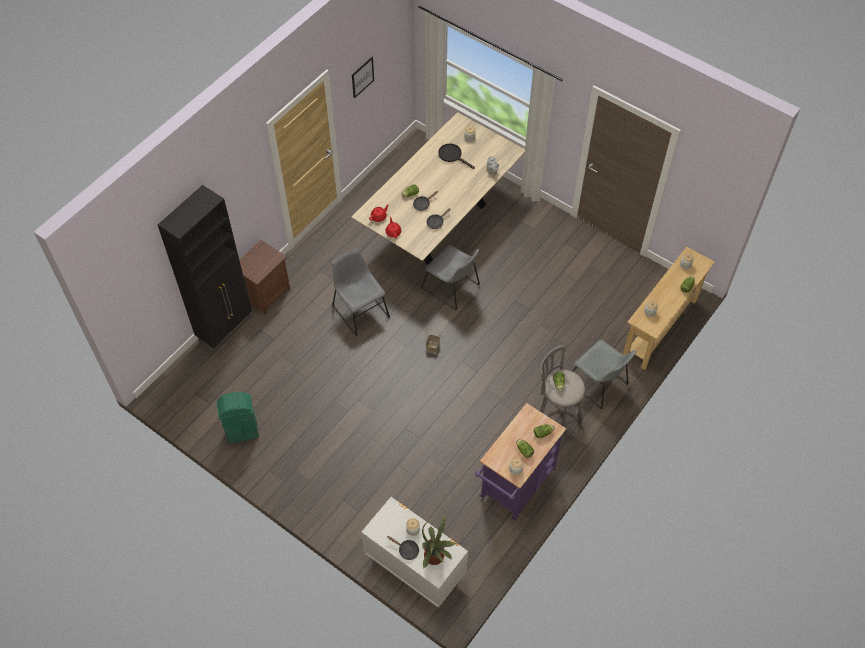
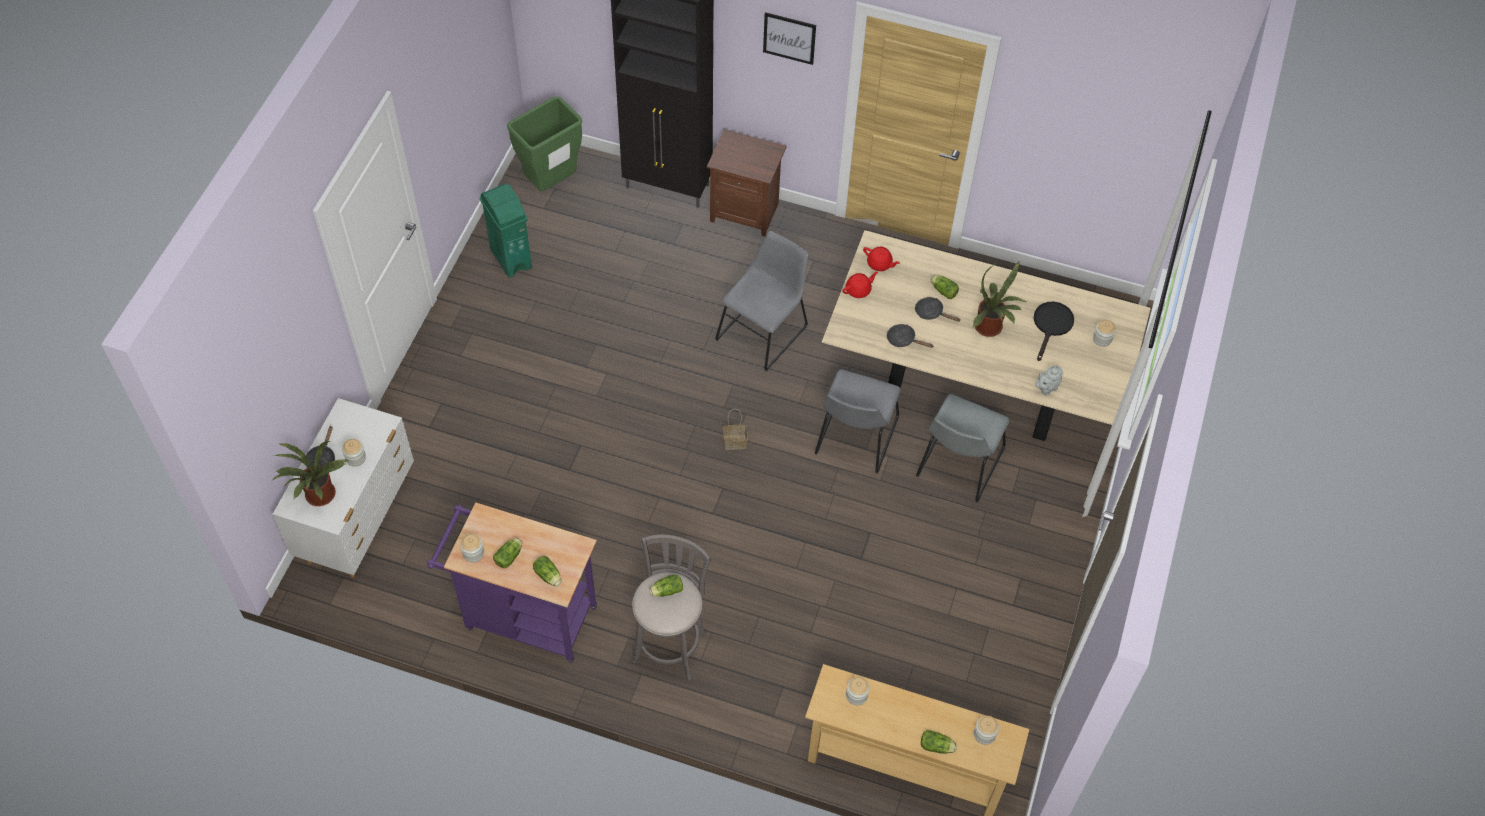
camera: 70 degrees right, 0 degrees up
picture [352,57,374,99] -> picture moved to [763,12,816,65]
grey chair [572,340,636,409] -> grey chair moved to [916,394,1010,502]
none -> green trash can [507,96,582,191]
none -> potted plant [973,261,1028,337]

